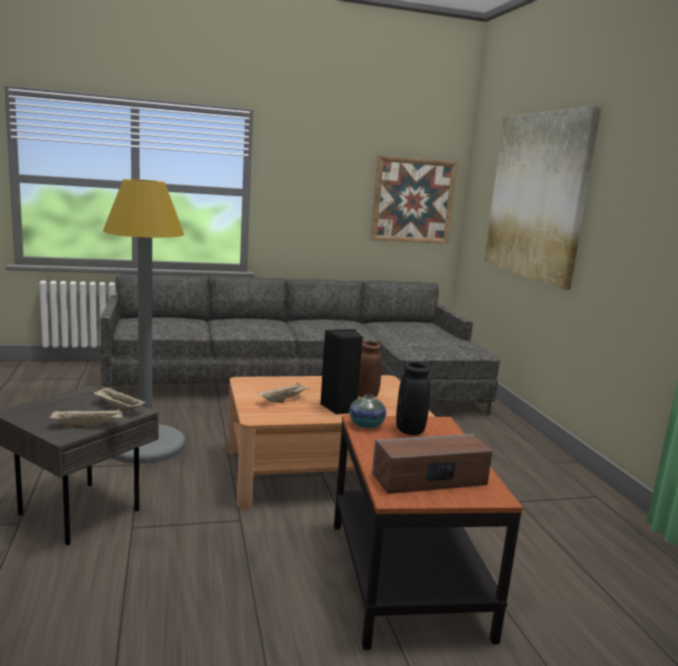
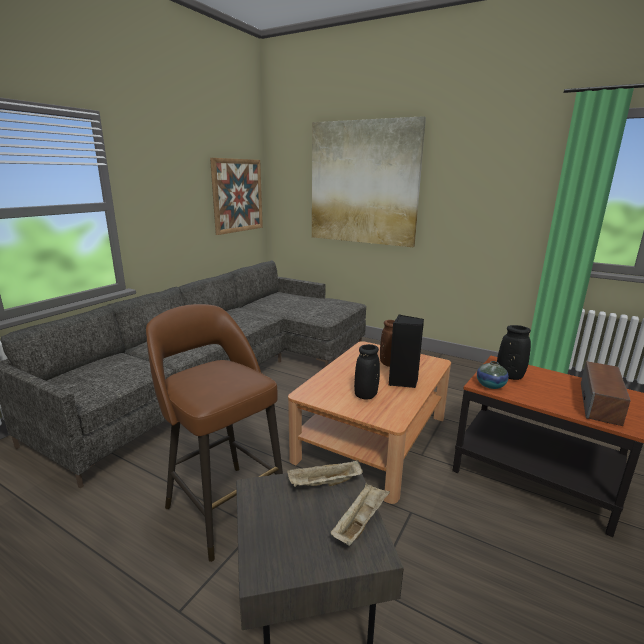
camera: 45 degrees left, 5 degrees up
grey floor lamp [103,179,185,464] -> brown stool [146,304,283,562]
beige tray [258,383,310,403] -> black vase [354,344,380,400]

